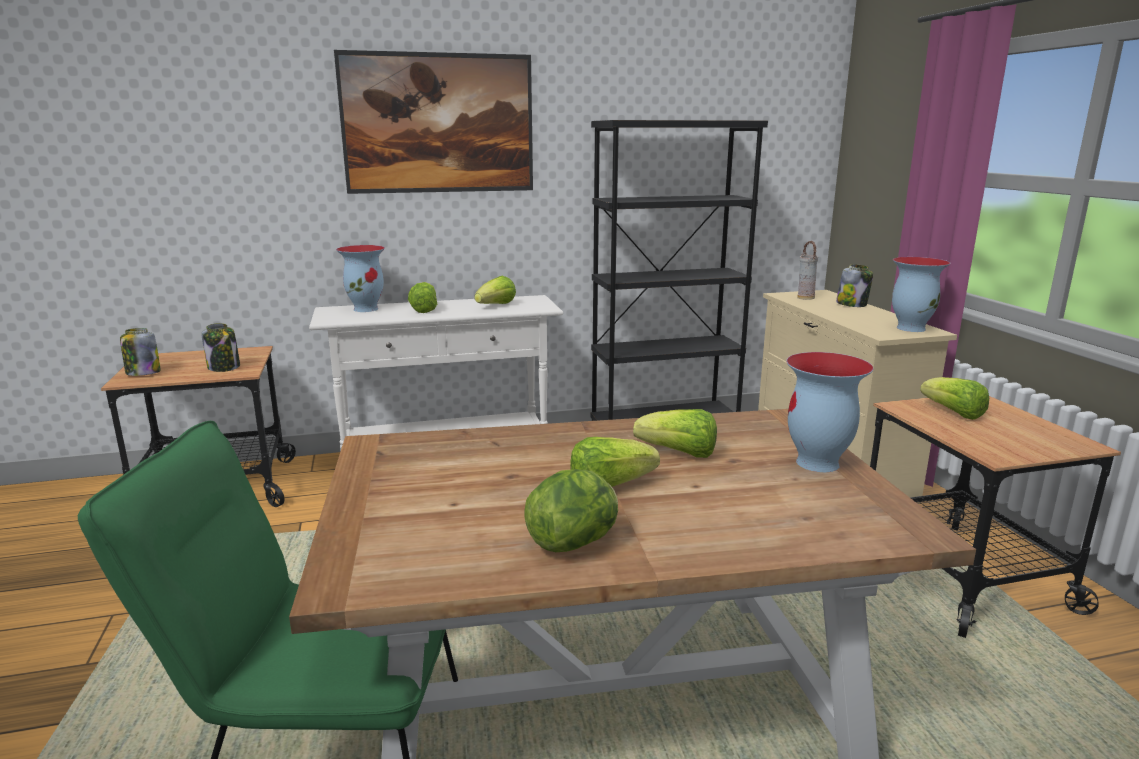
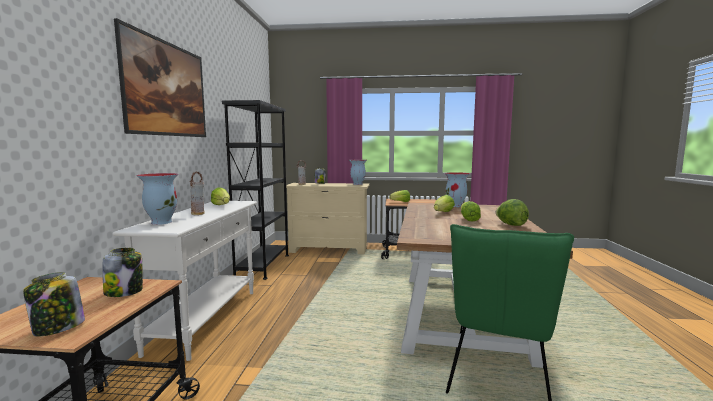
camera: 70 degrees left, 10 degrees down
lettuce [408,282,437,313] -> vase [190,172,205,215]

